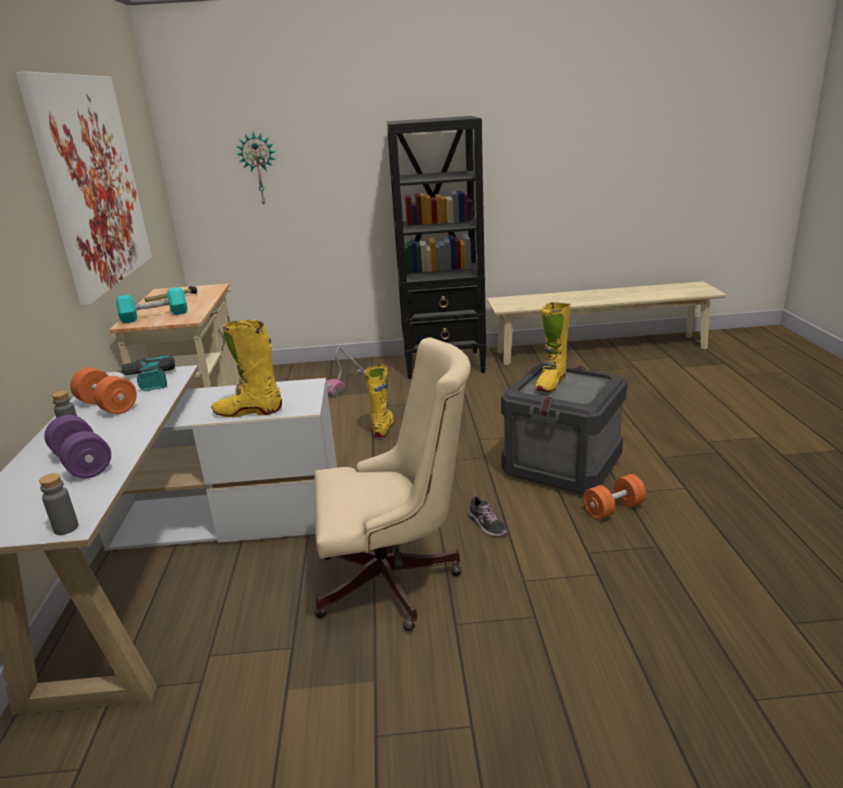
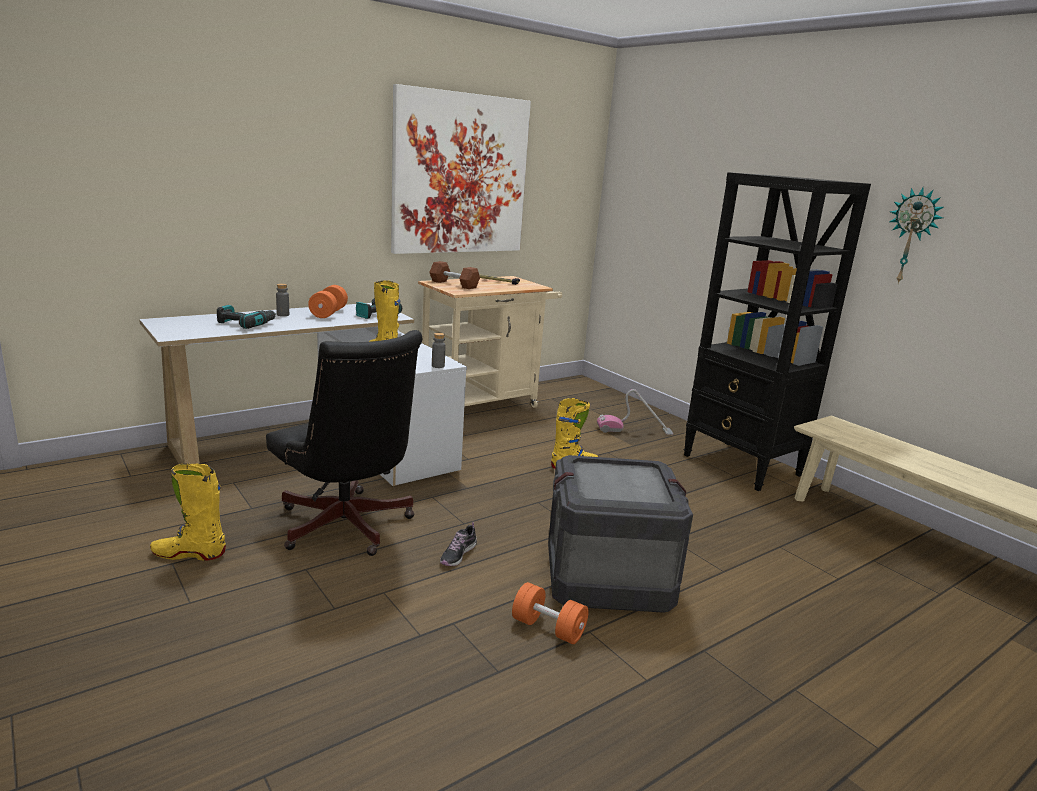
camera: 55 degrees right, 5 degrees down
grey bottle [39,473,79,535] -> grey bottle moved to [432,333,446,368]
purple dumbbell [44,415,111,478] -> power drill [217,305,276,329]
turquoise dumbbell [116,287,188,323] -> brown dumbbell [429,261,480,289]
wall clock [236,132,276,205] -> wall clock moved to [889,187,944,284]
beige office chair [314,338,471,631] -> black office chair [266,330,422,556]
yellow boot [535,302,570,392] -> yellow boot moved to [150,463,226,561]

